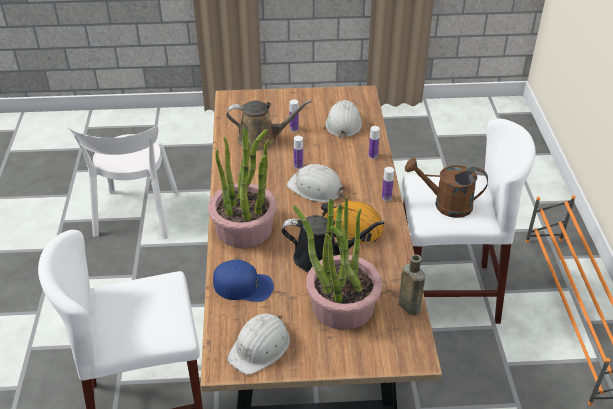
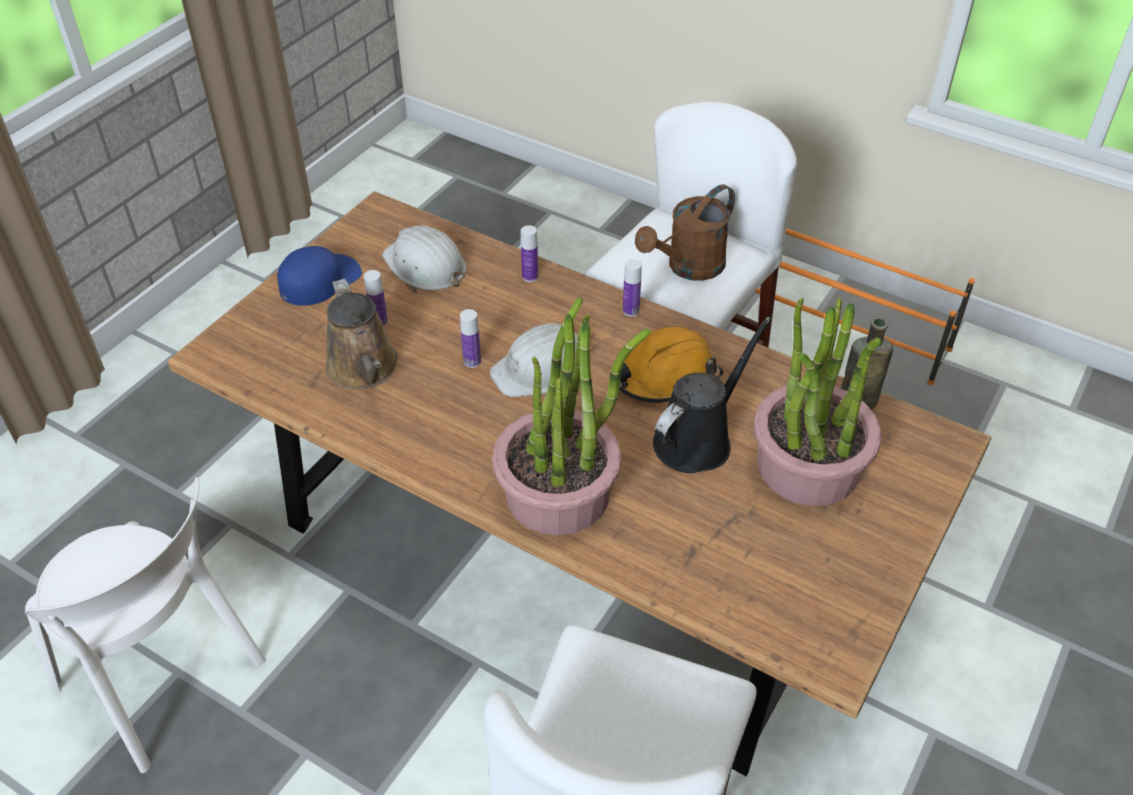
camera: 55 degrees left, 5 degrees up
blue cap [213,259,274,302] -> blue cap moved to [277,246,362,306]
brown watering can [226,100,312,151] -> brown watering can turned 120 degrees clockwise [325,278,398,390]
white hard hat [227,314,290,375] -> none

